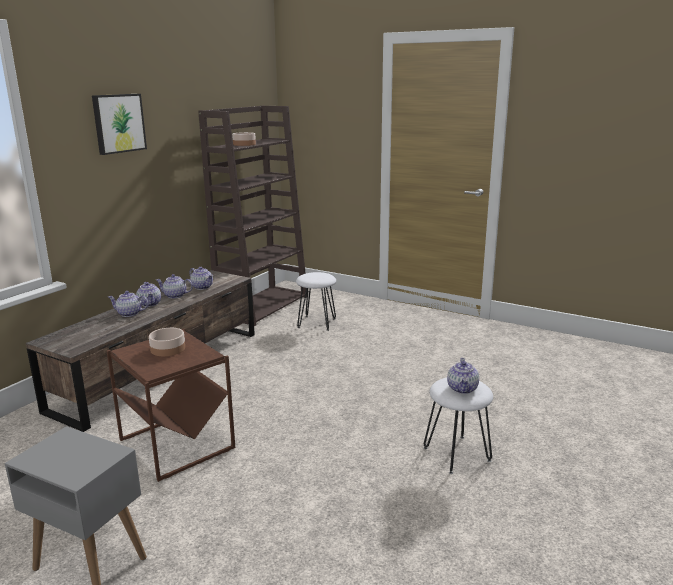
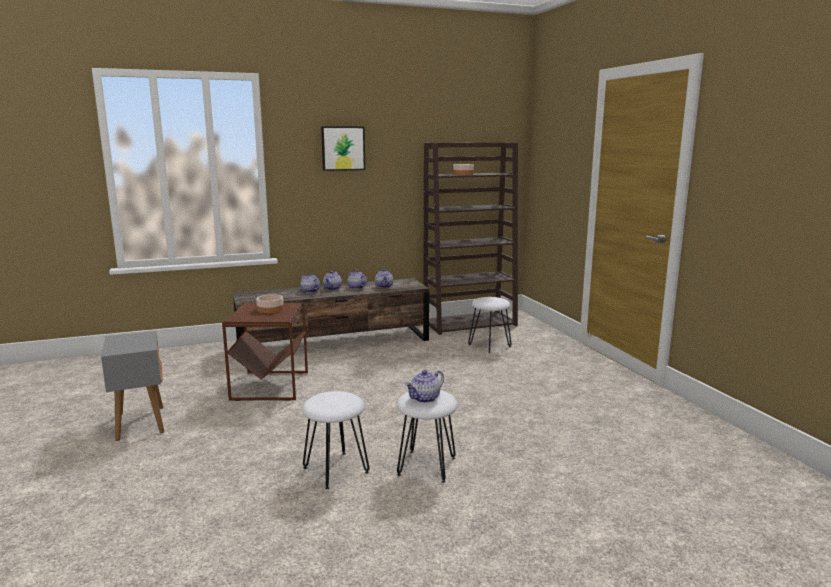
camera: 40 degrees right, 5 degrees down
none -> white stool [302,391,370,489]

